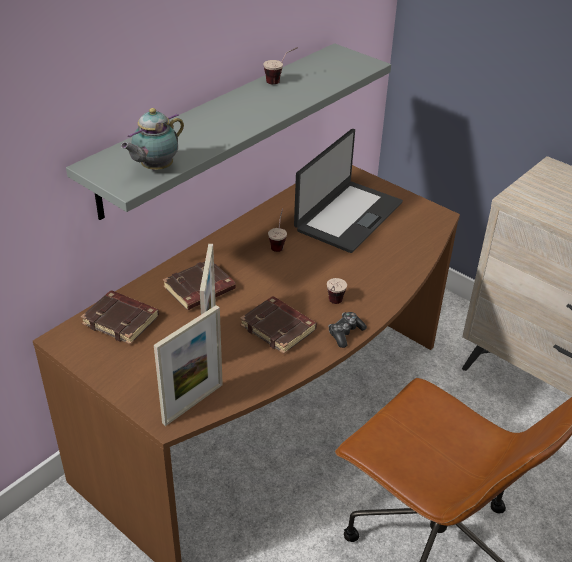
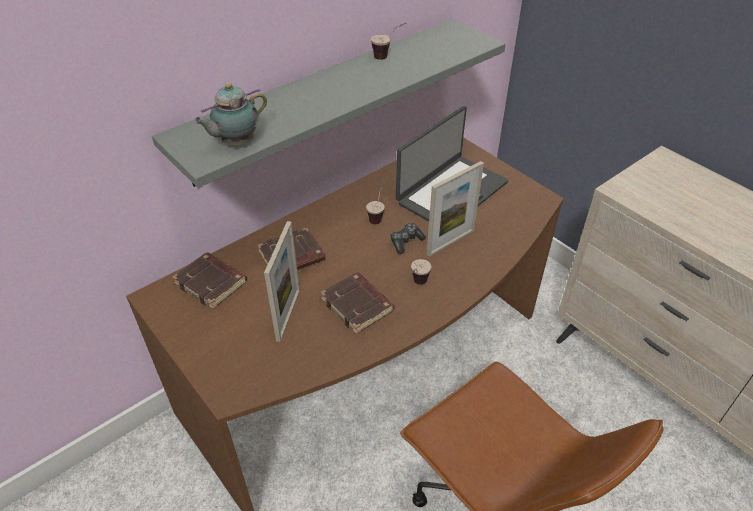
camera: 10 degrees right, 5 degrees up
picture frame [154,305,223,426] -> picture frame moved to [427,161,484,257]
game controller [328,312,367,348] -> game controller moved to [390,223,426,254]

